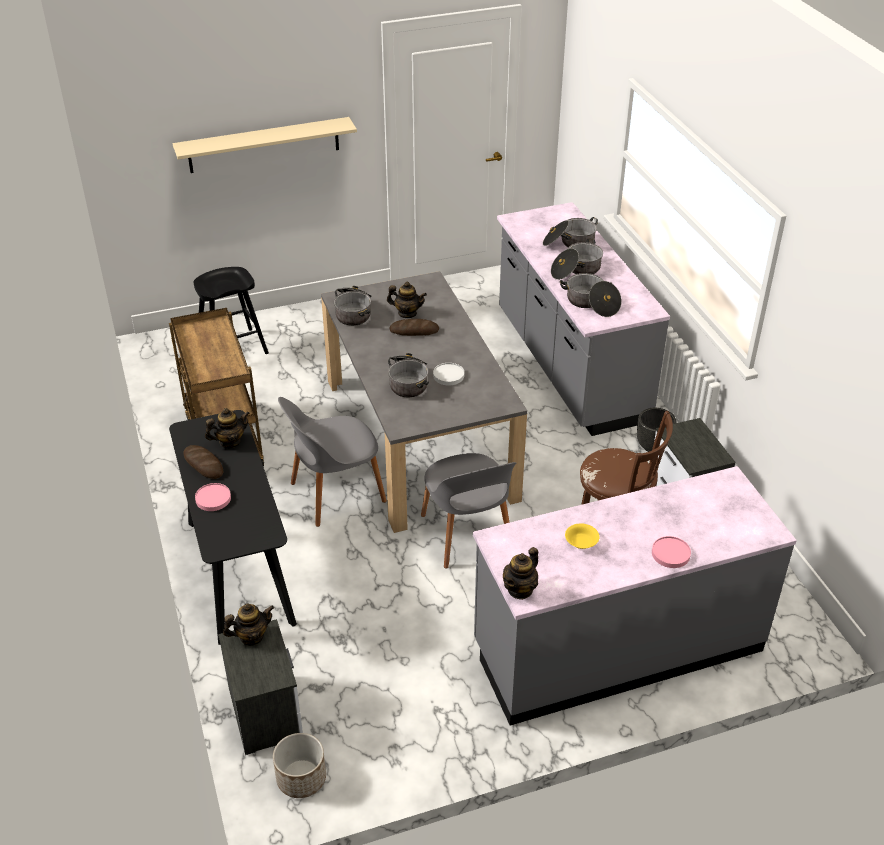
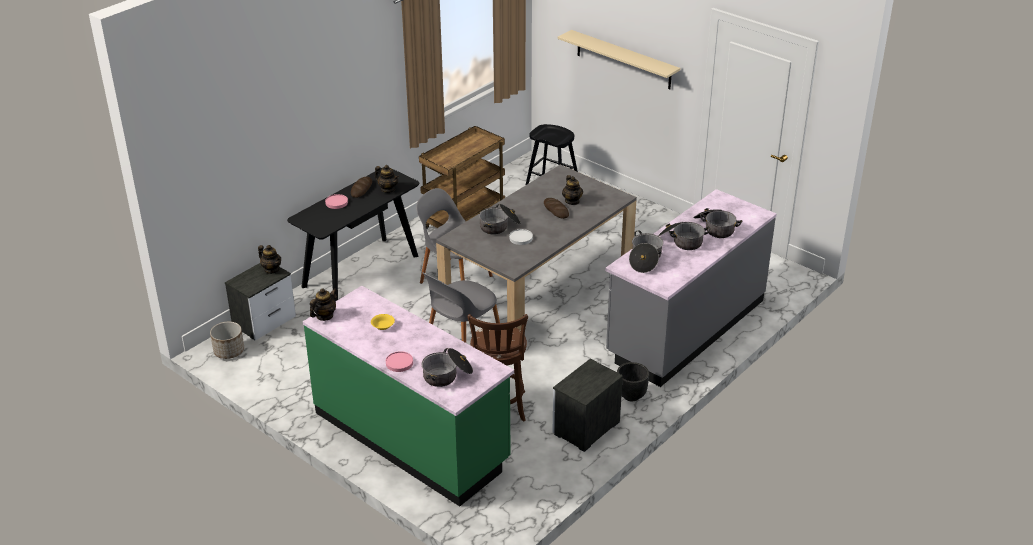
camera: 60 degrees right, 5 degrees down
cooking pot [334,286,372,326] -> cooking pot moved to [422,348,473,387]
grey counter [473,466,797,726] -> green counter [303,286,514,506]
teapot [503,547,538,600] -> teapot turned 120 degrees clockwise [310,288,337,321]

